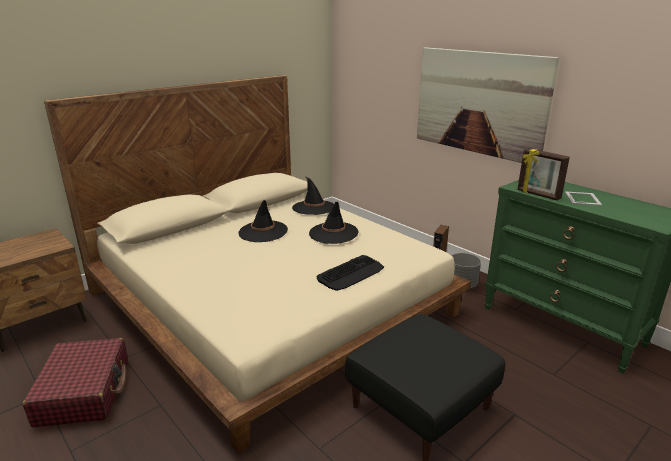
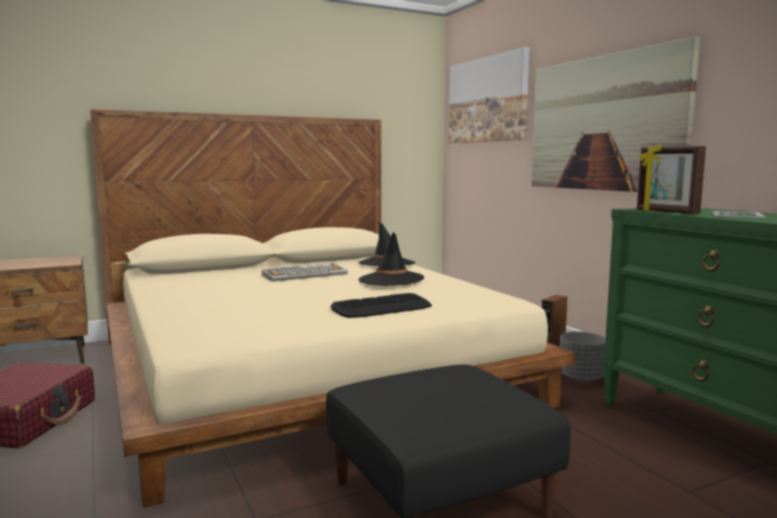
camera: 15 degrees right, 15 degrees down
black hat [238,200,288,242] -> keyboard [262,263,348,282]
none -> picture [449,47,530,143]

